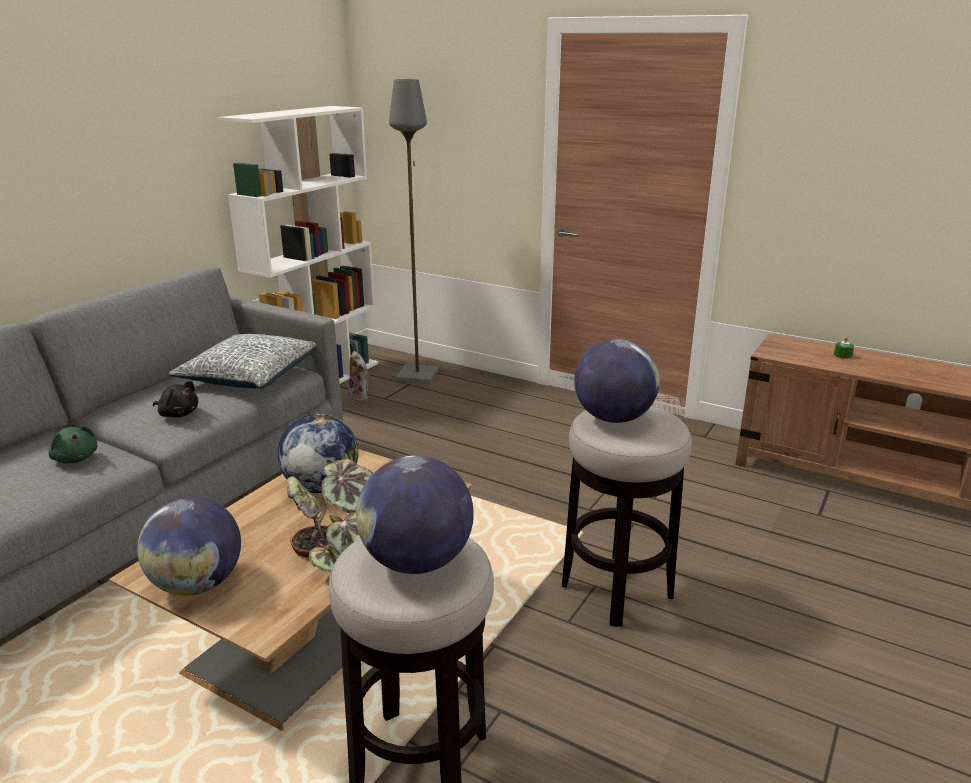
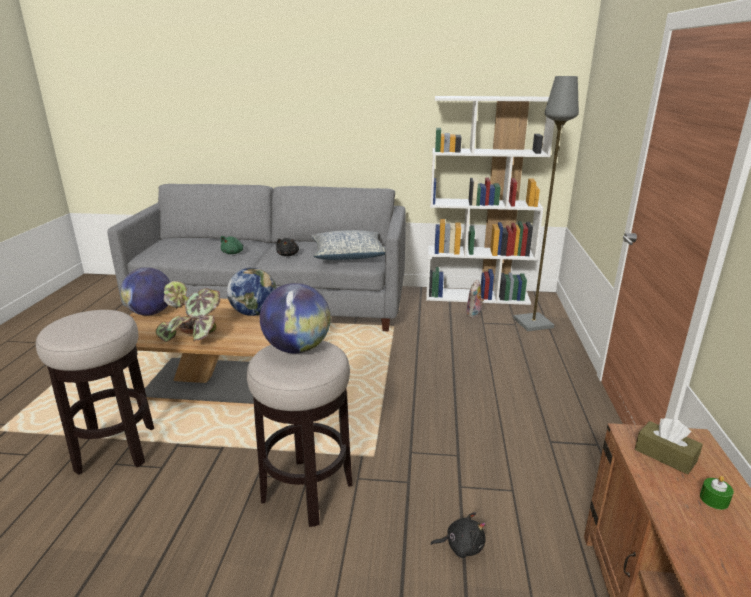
camera: 65 degrees right, 0 degrees up
globe [356,455,474,574] -> none
none -> black plush toy [430,512,486,558]
none -> brown tissue box [635,418,703,475]

